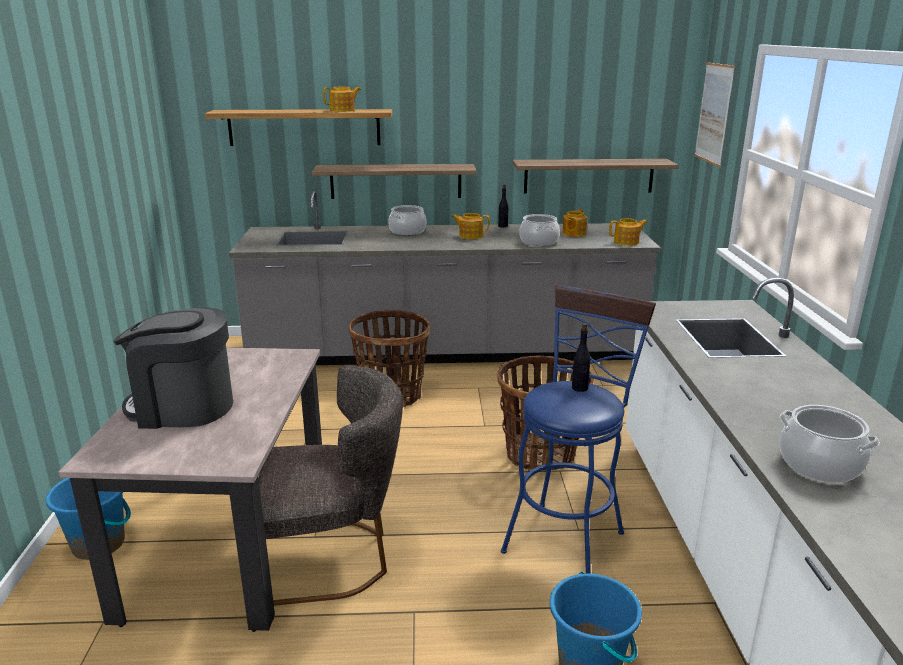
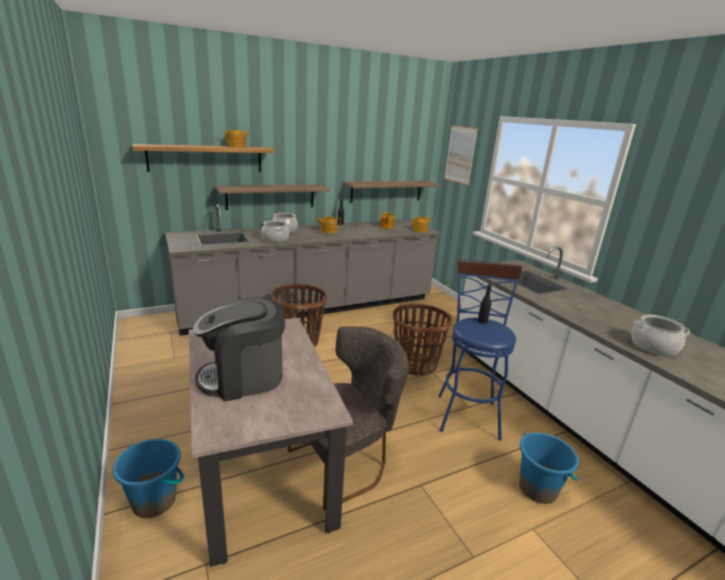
camera: 25 degrees left, 0 degrees up
cooking pot [519,214,560,246] -> cooking pot moved to [261,220,289,243]

